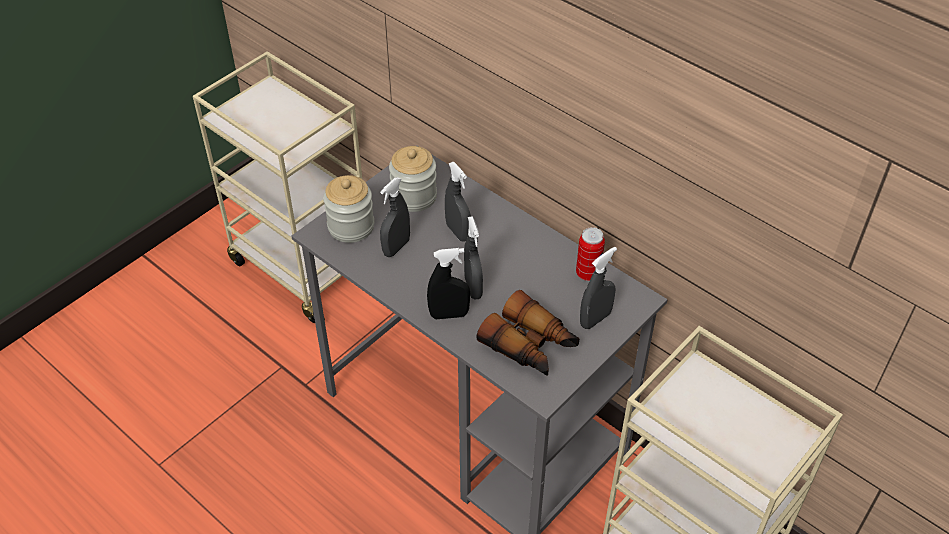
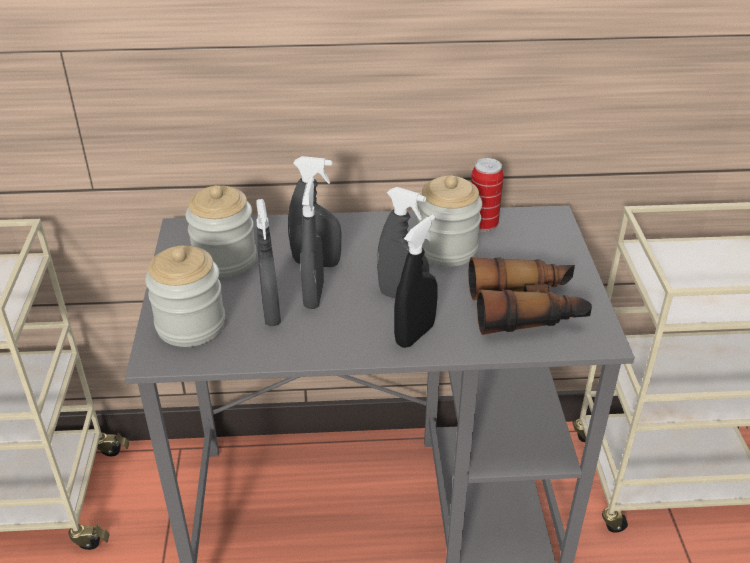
camera: 45 degrees left, 10 degrees down
grey spray bottle [580,247,617,329] -> grey spray bottle moved to [301,177,324,309]
none -> jar [417,175,482,267]

